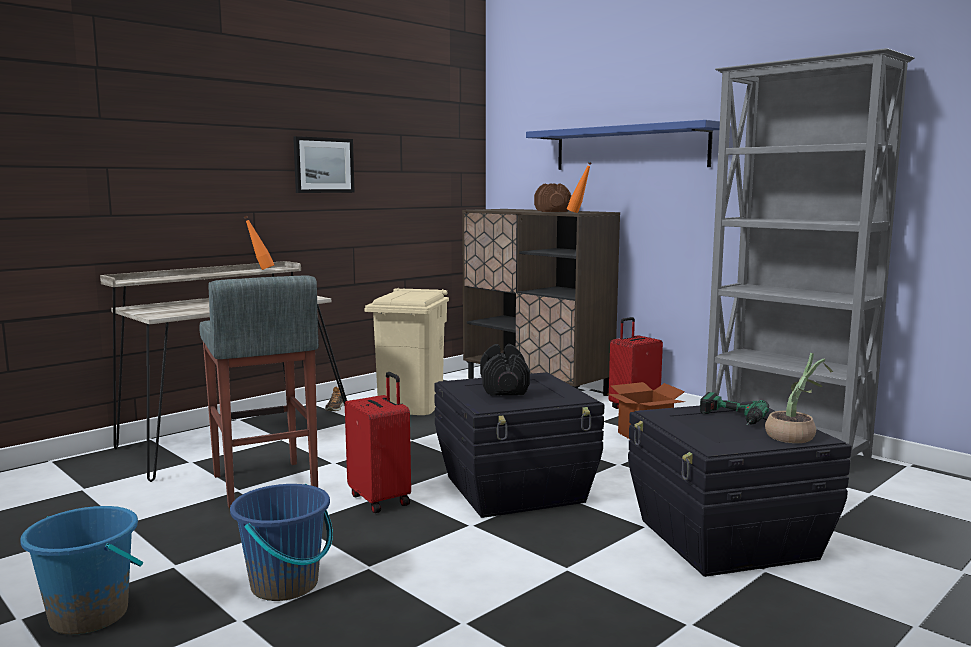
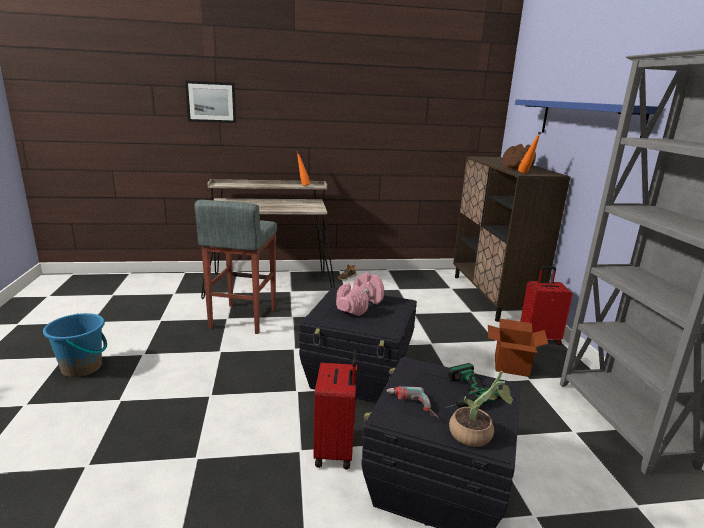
camera: 35 degrees right, 10 degrees up
blue bucket [230,484,333,601] -> none
picture [293,136,355,193] -> picture moved to [185,81,236,123]
red suitcase [345,372,411,513] -> red suitcase moved to [313,351,357,470]
beige trash can [364,288,449,415] -> none
black dumbbell [480,344,530,396] -> pink dumbbell [336,273,384,316]
none -> power drill [386,386,439,419]

